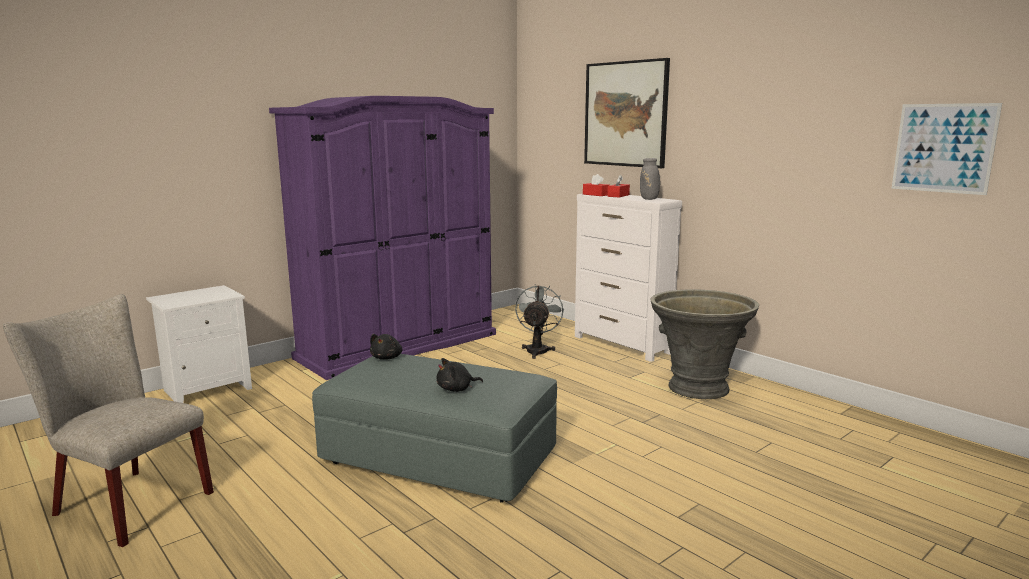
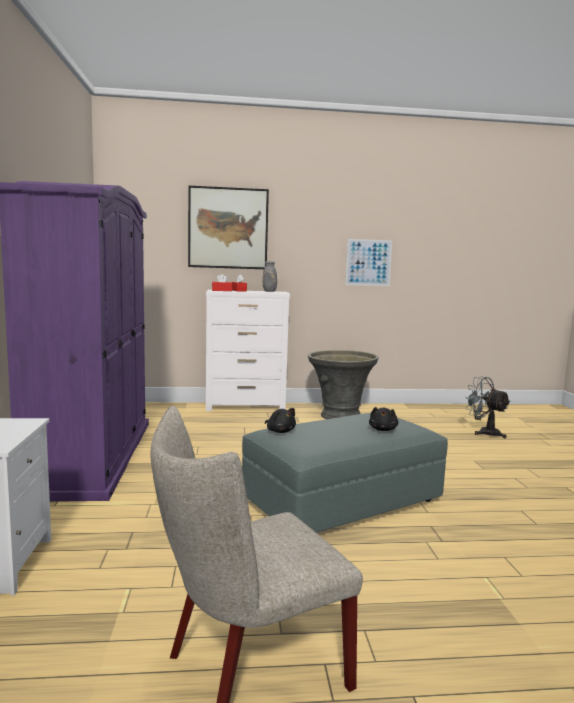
camera: 55 degrees left, 5 degrees down
grey fan [515,284,564,359] -> grey fan moved to [465,377,510,438]
picture [891,103,1002,195] -> picture moved to [345,239,392,286]

